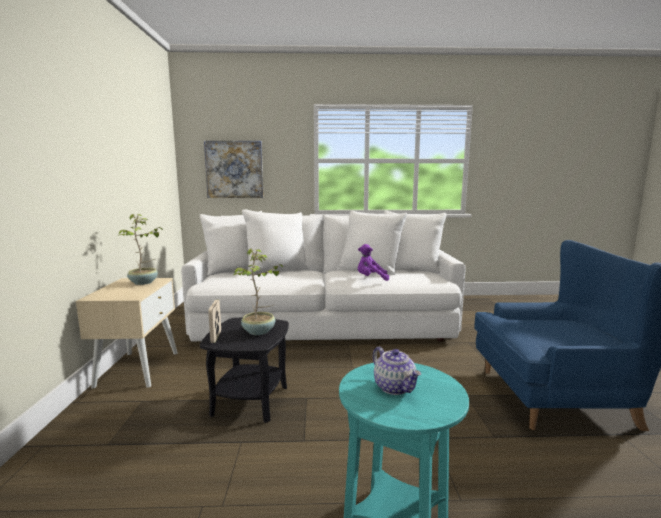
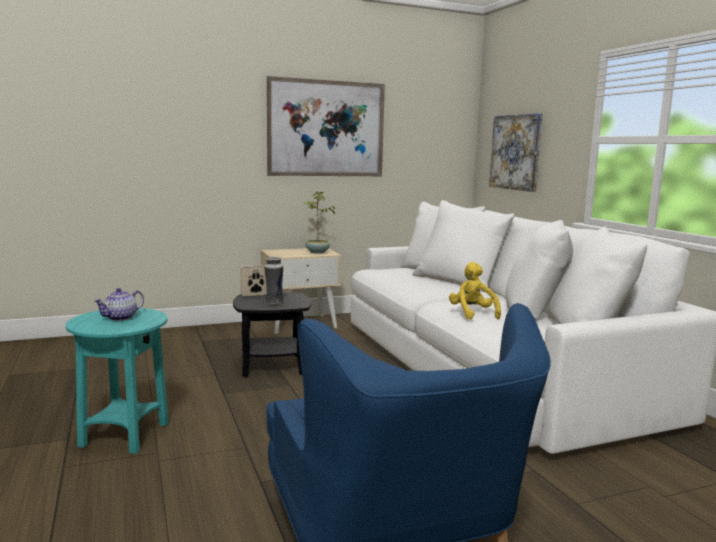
camera: 70 degrees right, 0 degrees up
potted plant [234,249,284,335] -> vase [264,256,284,305]
purple plush toy [358,244,389,281] -> yellow plush toy [449,262,501,320]
none -> picture [267,76,385,176]

